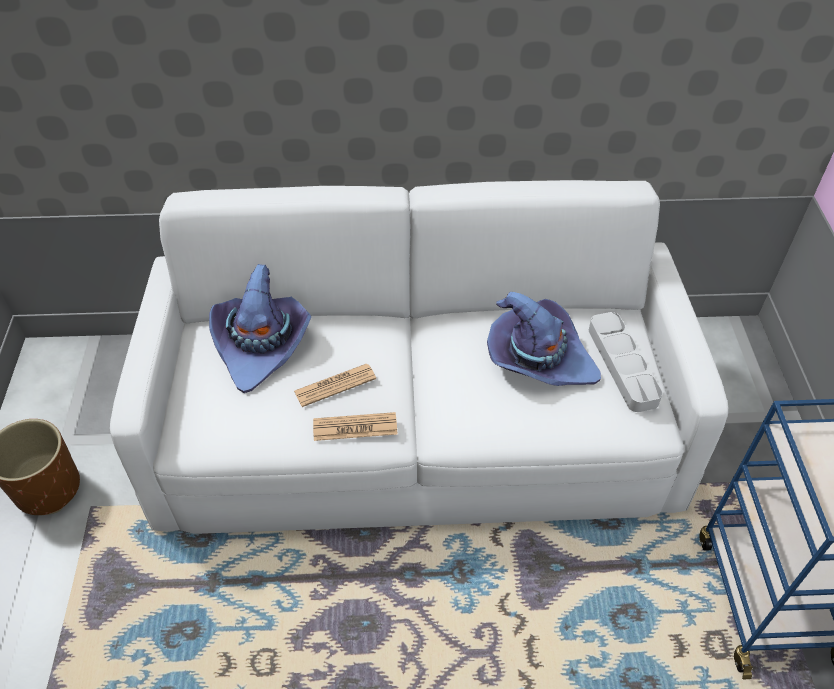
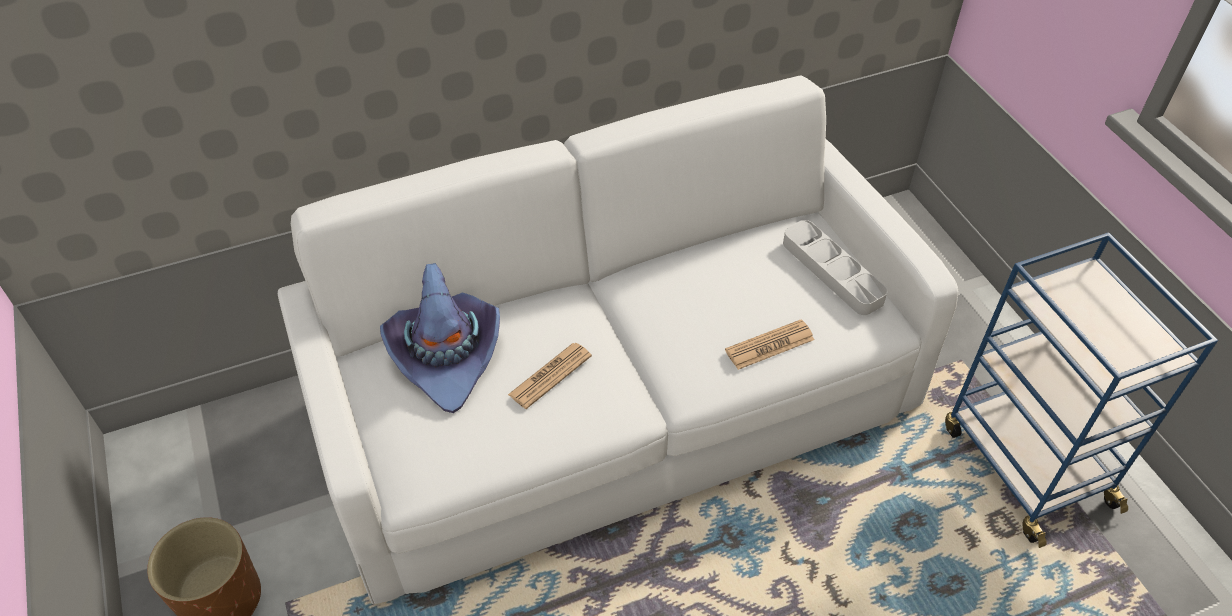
camera: 20 degrees left, 0 degrees up
newspaper [313,412,398,441] -> newspaper moved to [725,319,815,370]
purple hat [487,292,601,386] -> none

